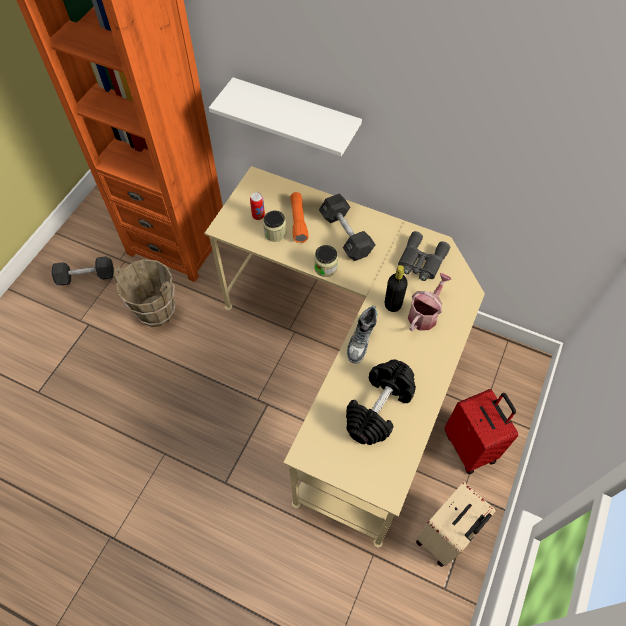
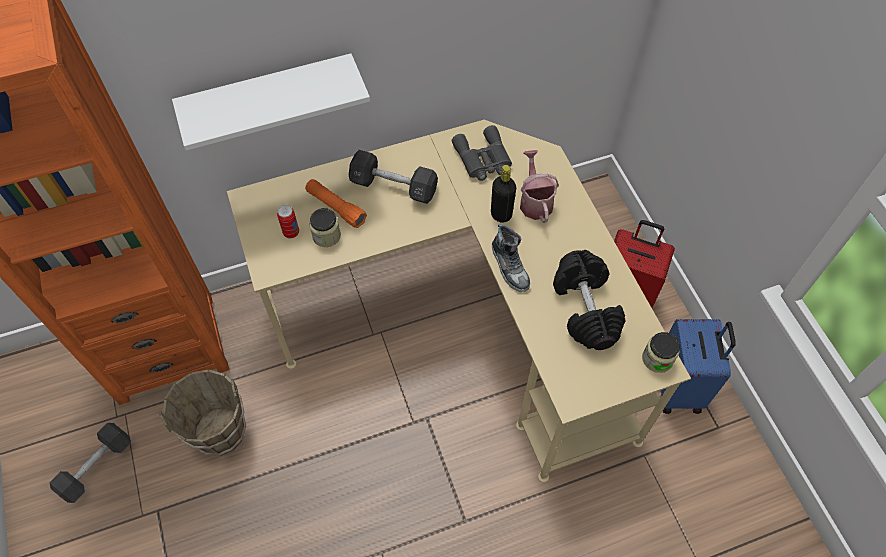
camera: 45 degrees left, 0 degrees up
jar [314,245,338,277] -> jar moved to [642,332,680,373]
beige suitcase [416,482,496,567] -> blue suitcase [661,319,736,414]

